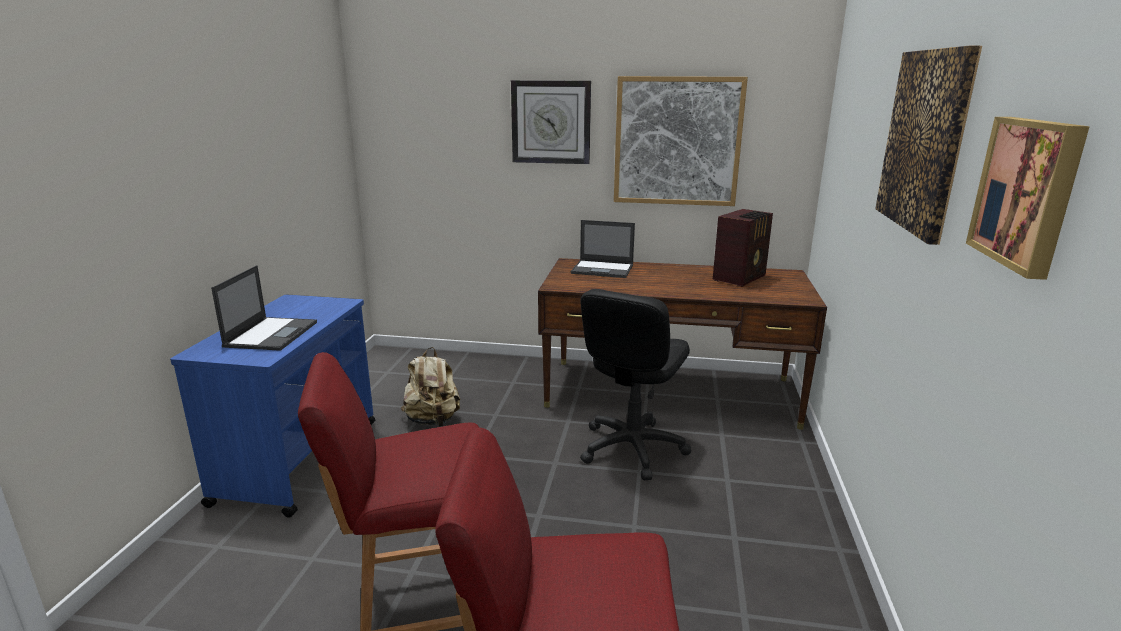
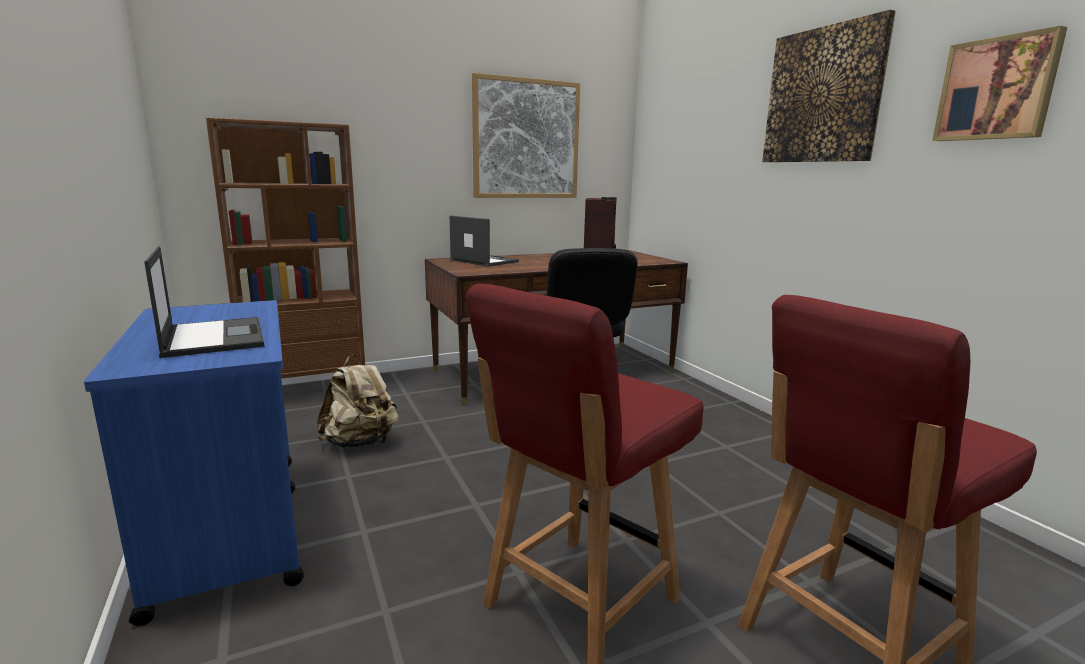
camera: 35 degrees left, 5 degrees down
wall clock [511,80,591,164] -> none
laptop [571,220,635,278] -> laptop turned 120 degrees counterclockwise [450,216,519,267]
none -> brown bookcase [206,117,365,379]

